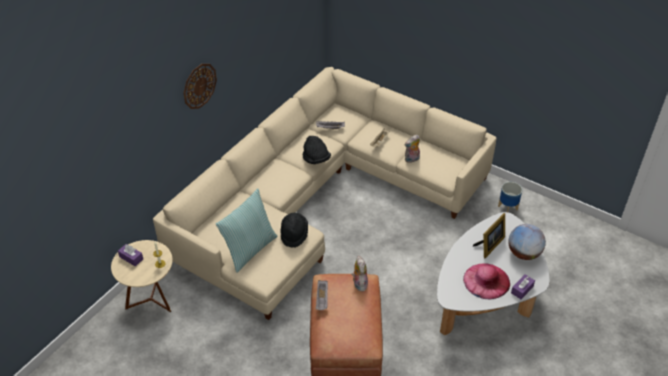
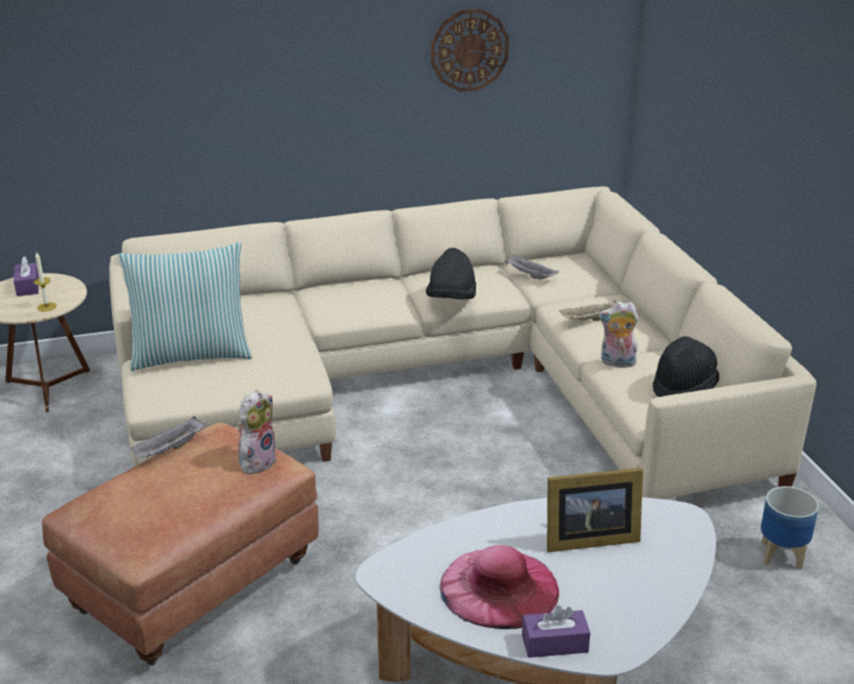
camera: 40 degrees right, 15 degrees down
wall clock [184,64,217,109] -> wall clock moved to [431,9,509,92]
black hat [280,213,308,248] -> black hat moved to [653,336,719,397]
globe [508,224,546,260] -> none

